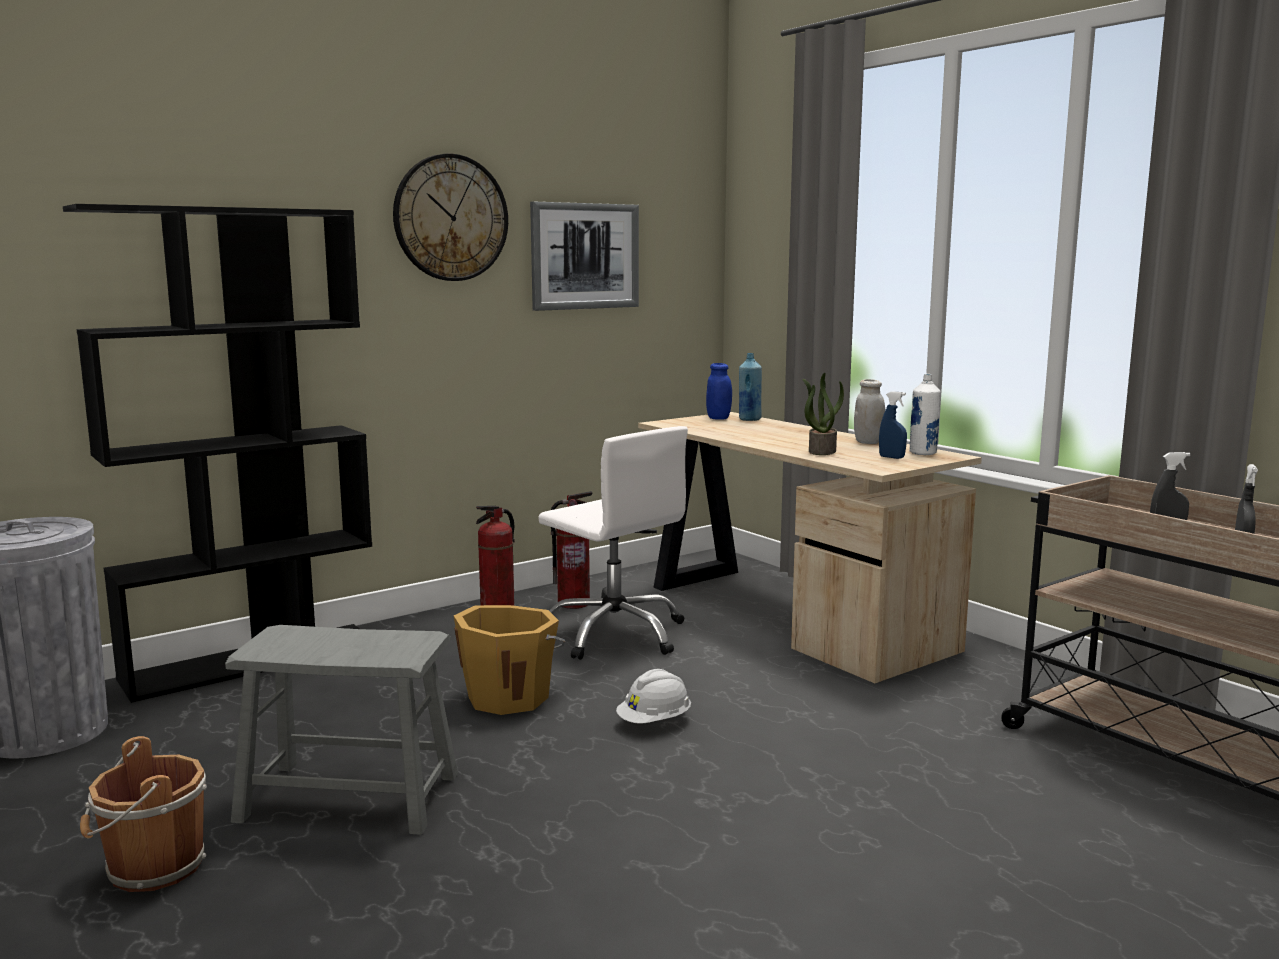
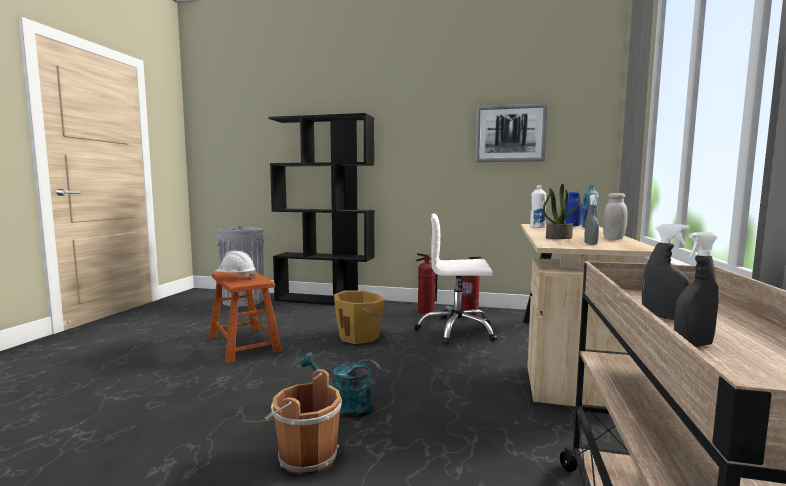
camera: 50 degrees right, 5 degrees down
brown bucket [80,736,207,892] -> brown bucket moved to [265,369,342,475]
grey stool [225,625,458,835] -> brown stool [209,271,282,363]
wall clock [393,154,508,281] -> none
white office chair [538,426,688,660] -> white office chair turned 90 degrees clockwise [414,213,497,345]
white hard hat [616,669,691,724] -> white hard hat moved to [215,251,256,279]
blue spray bottle [879,391,907,459] -> grey spray bottle [584,194,599,245]
white bottle [909,374,941,455] -> white bottle moved to [530,185,546,228]
none -> turquoise watering can [300,352,382,418]

